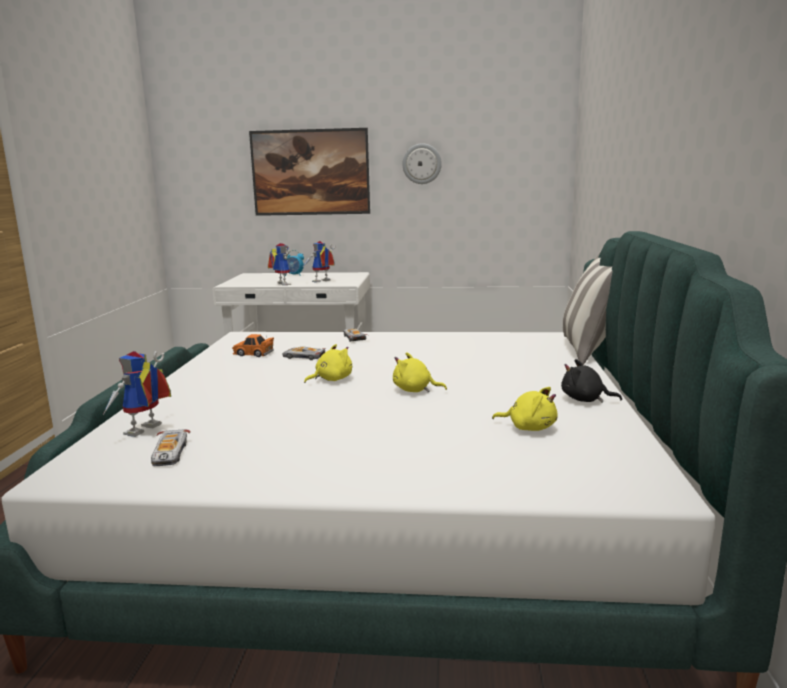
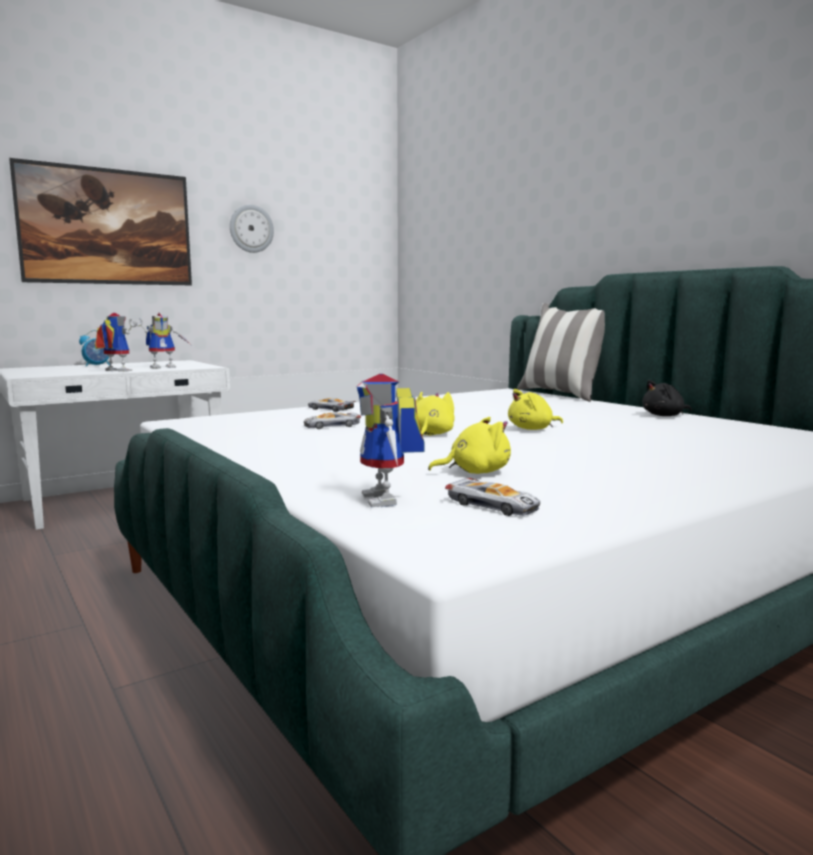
camera: 40 degrees left, 5 degrees down
orange toy car [232,334,274,357] -> none
toy robot [302,241,336,283] -> toy robot turned 135 degrees counterclockwise [133,313,190,369]
yellow plush toy [492,387,558,431] -> yellow plush toy moved to [428,417,511,474]

